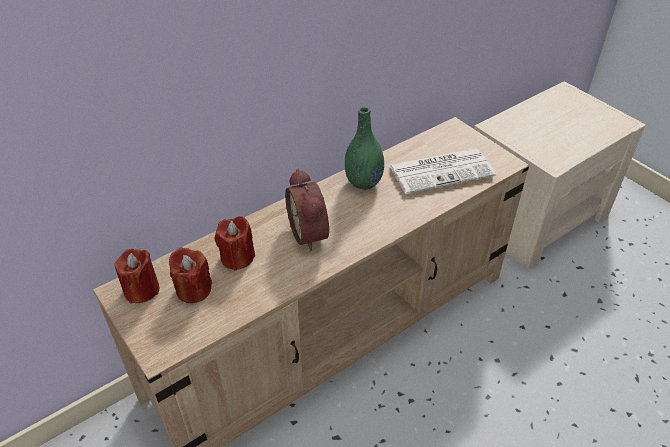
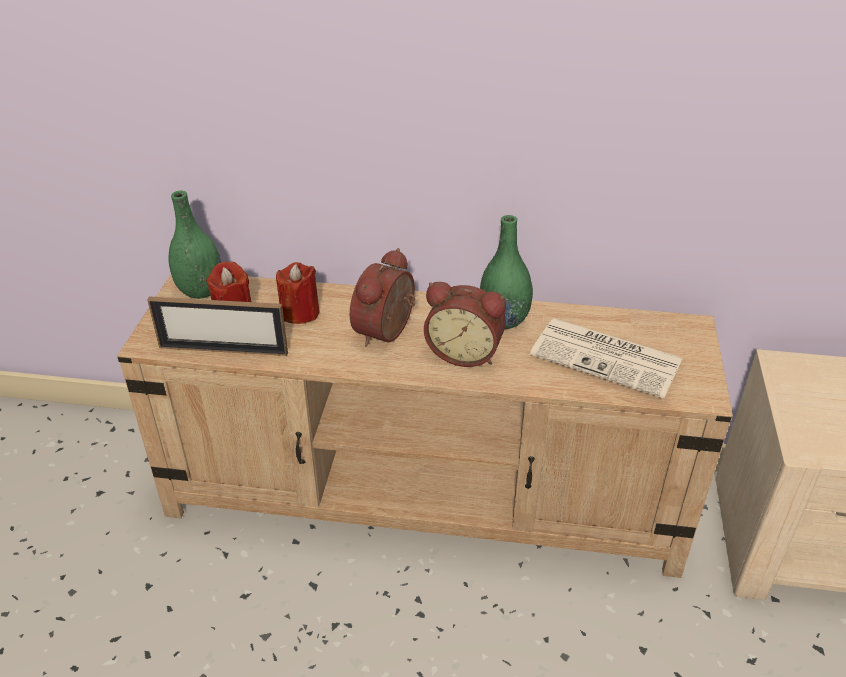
camera: 45 degrees right, 5 degrees down
red candle [115,249,160,303] -> green vase [168,190,221,299]
none -> picture frame [147,297,288,356]
none -> alarm clock [424,282,506,367]

